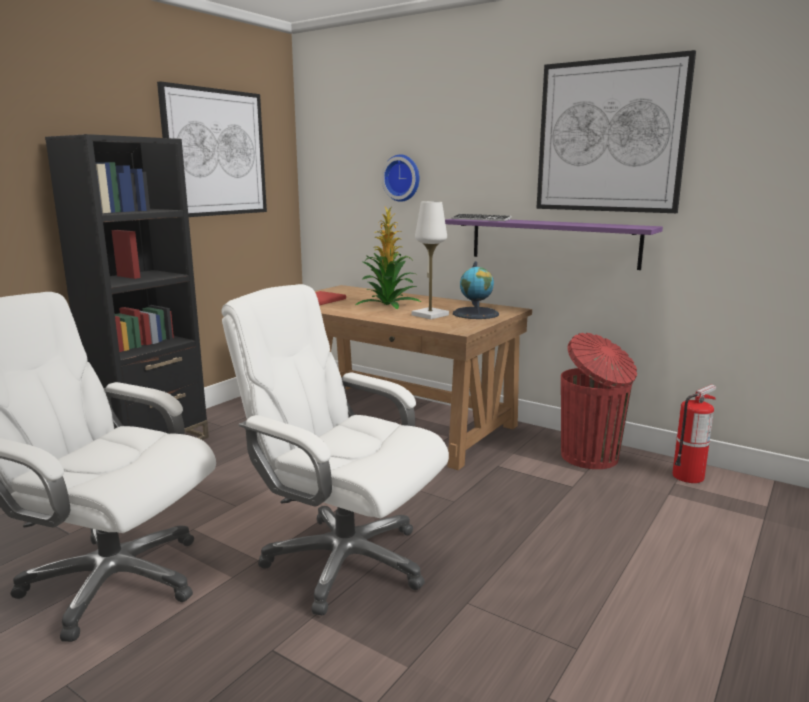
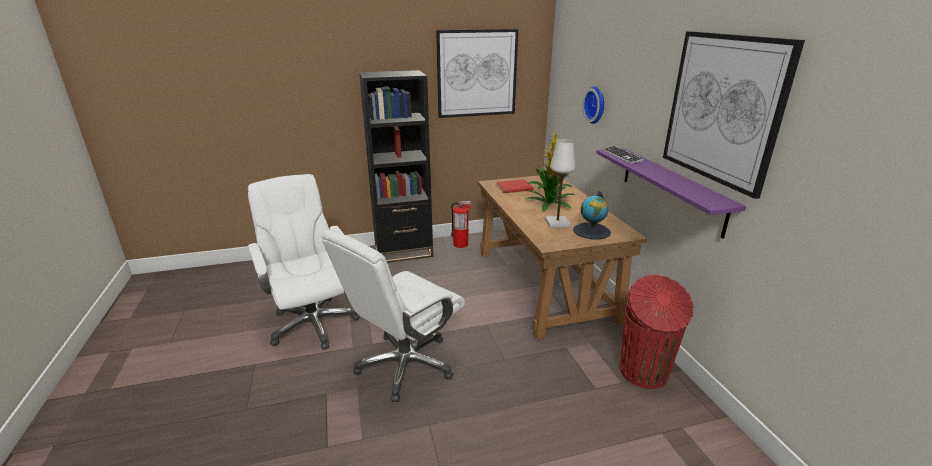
camera: 40 degrees right, 10 degrees up
white office chair [221,284,449,616] -> white office chair turned 120 degrees counterclockwise [321,230,465,402]
fire extinguisher [672,384,716,483] -> fire extinguisher moved to [451,201,472,248]

